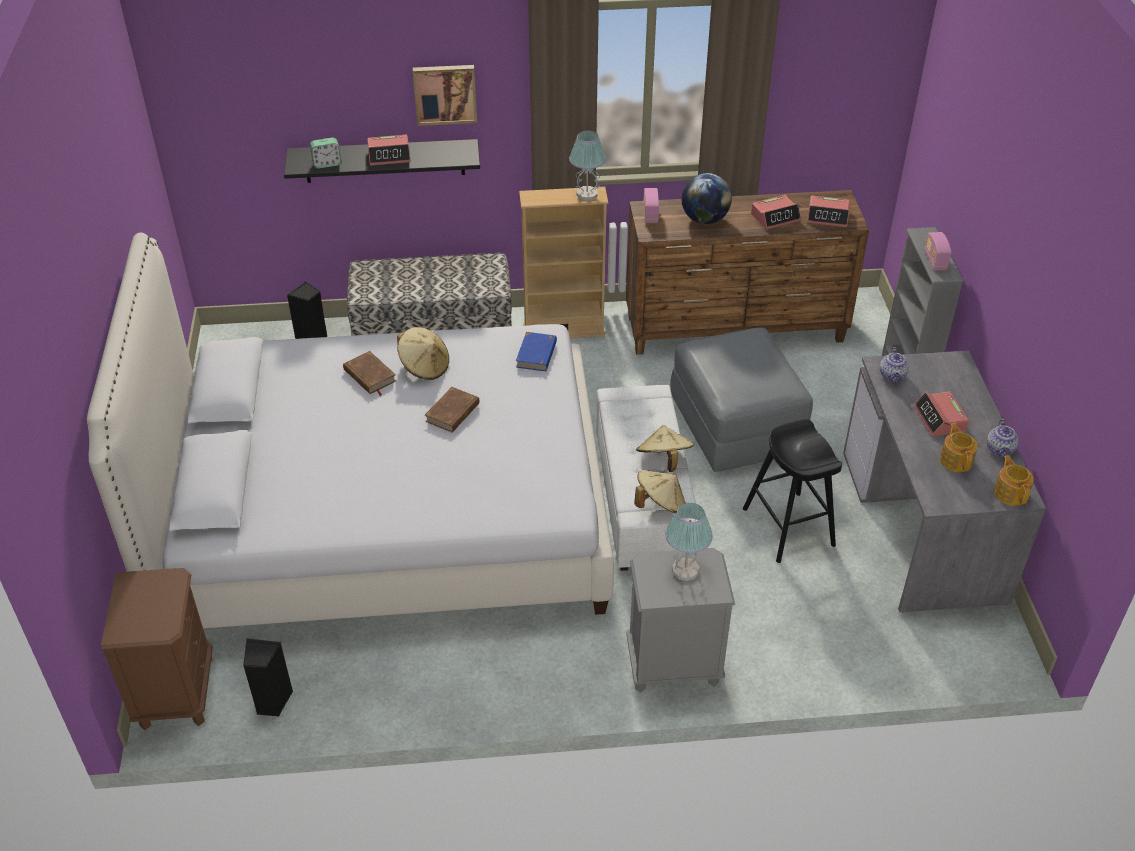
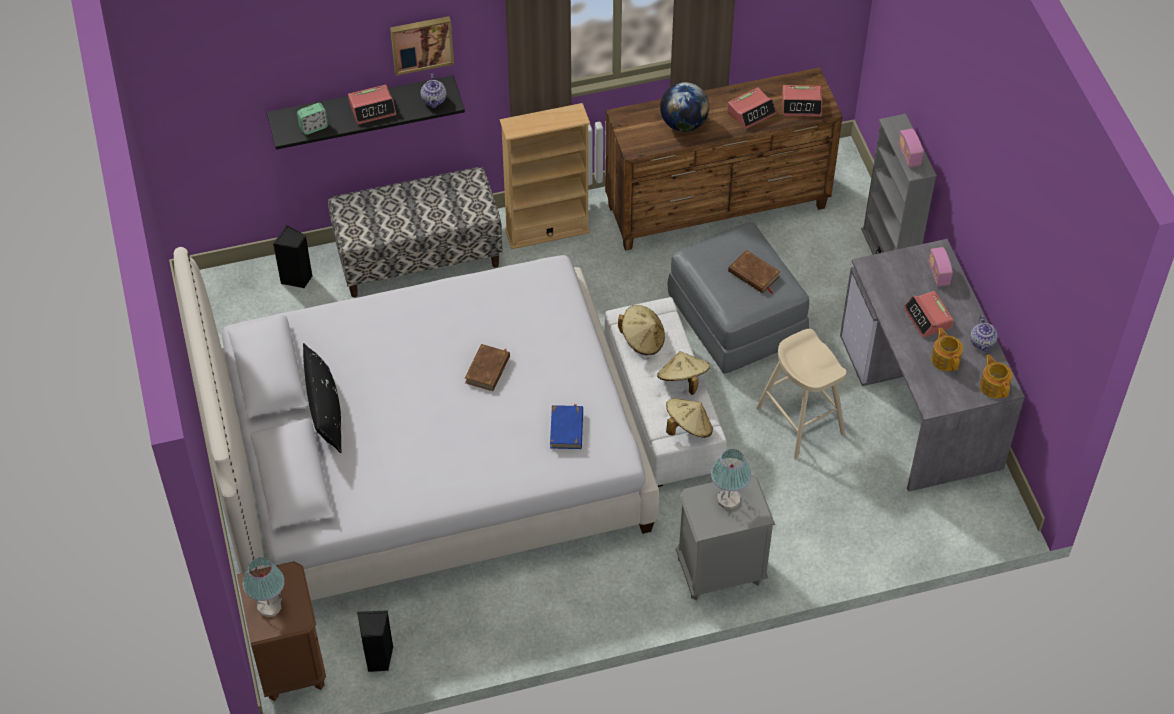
camera: 10 degrees left, 10 degrees up
brown book [343,351,396,396] -> brown book moved to [728,250,780,294]
beige hat [397,327,449,380] -> beige hat moved to [618,305,665,355]
blue book [516,332,557,371] -> blue book moved to [550,404,583,449]
table lamp [569,131,606,200] -> table lamp moved to [243,557,285,617]
radio [643,188,659,223] -> radio moved to [928,247,953,287]
black stool [743,419,842,563] -> beige stool [756,329,846,459]
teapot [880,347,909,383] -> teapot moved to [420,74,447,108]
none -> black pillow [303,343,342,453]

